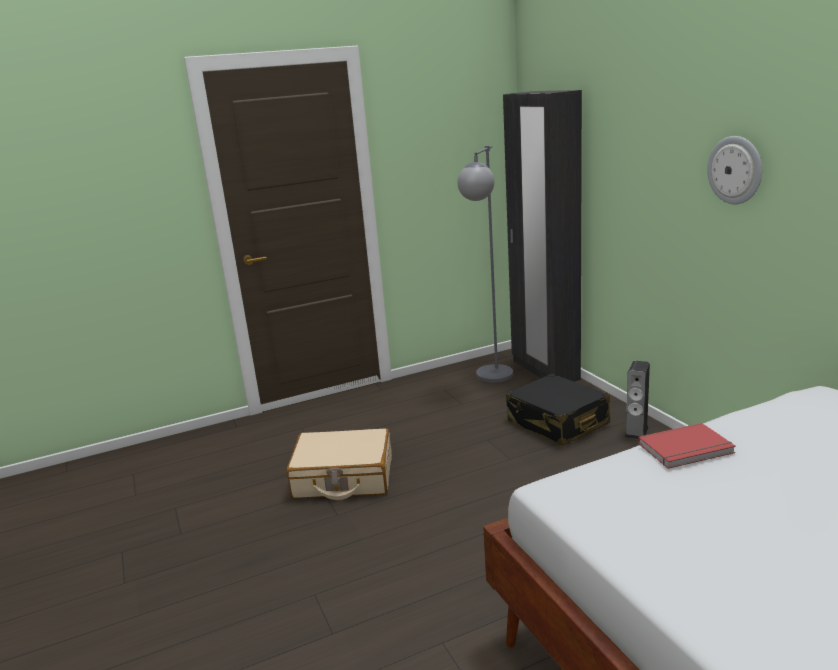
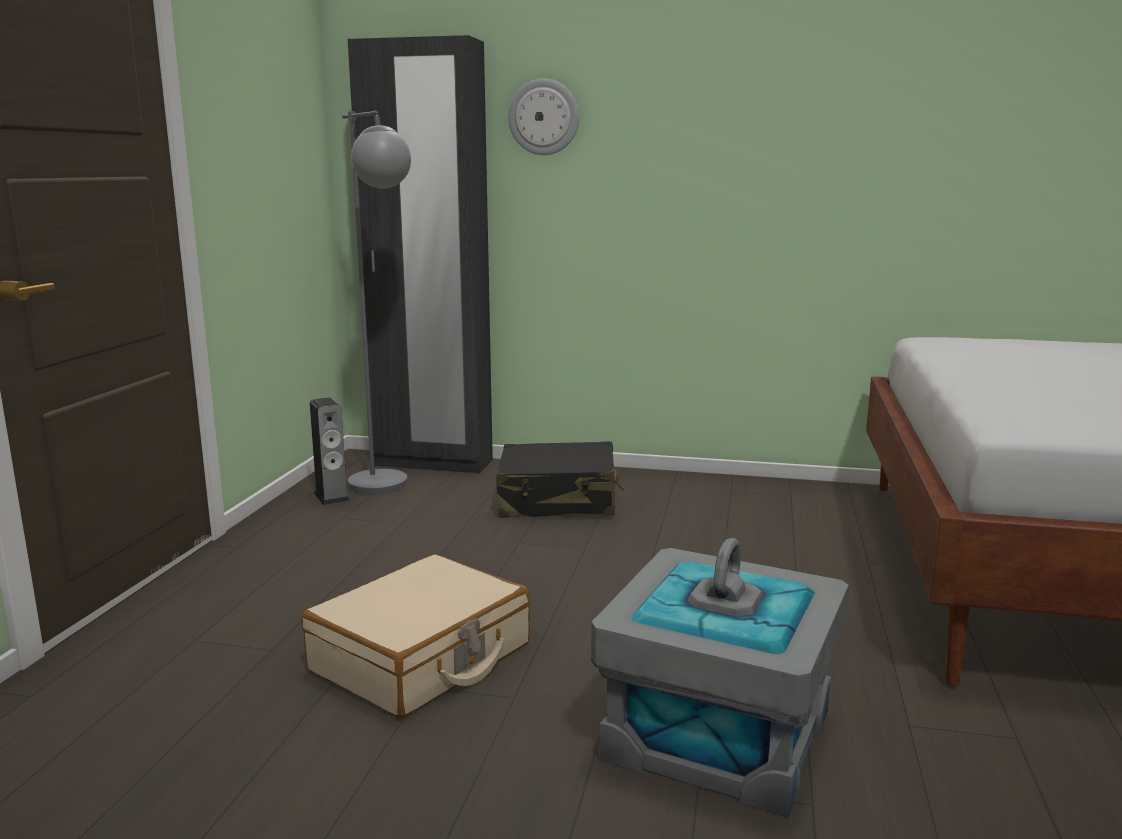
camera: 55 degrees left, 5 degrees down
speaker [624,361,650,439] -> speaker moved to [310,398,350,505]
red book [638,423,736,469] -> none
wall clock [707,136,762,204] -> wall clock moved to [508,78,579,155]
none -> grey storage box [591,538,849,818]

